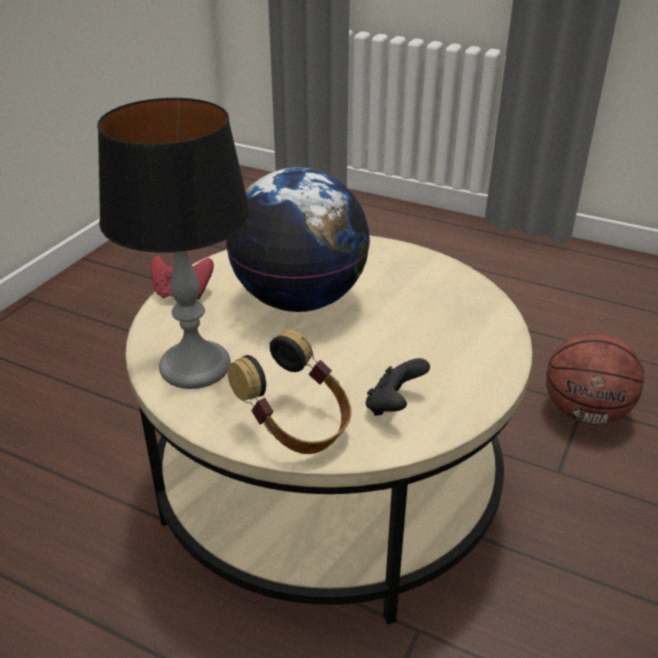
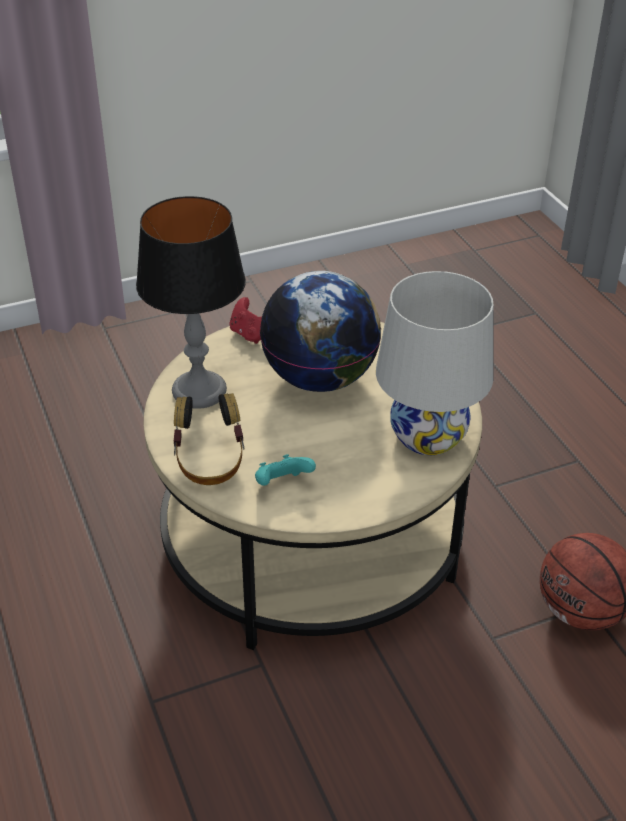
camera: 40 degrees right, 5 degrees up
black game controller [366,358,430,416] -> turquoise game controller [255,454,316,486]
none -> white table lamp [376,271,494,455]

